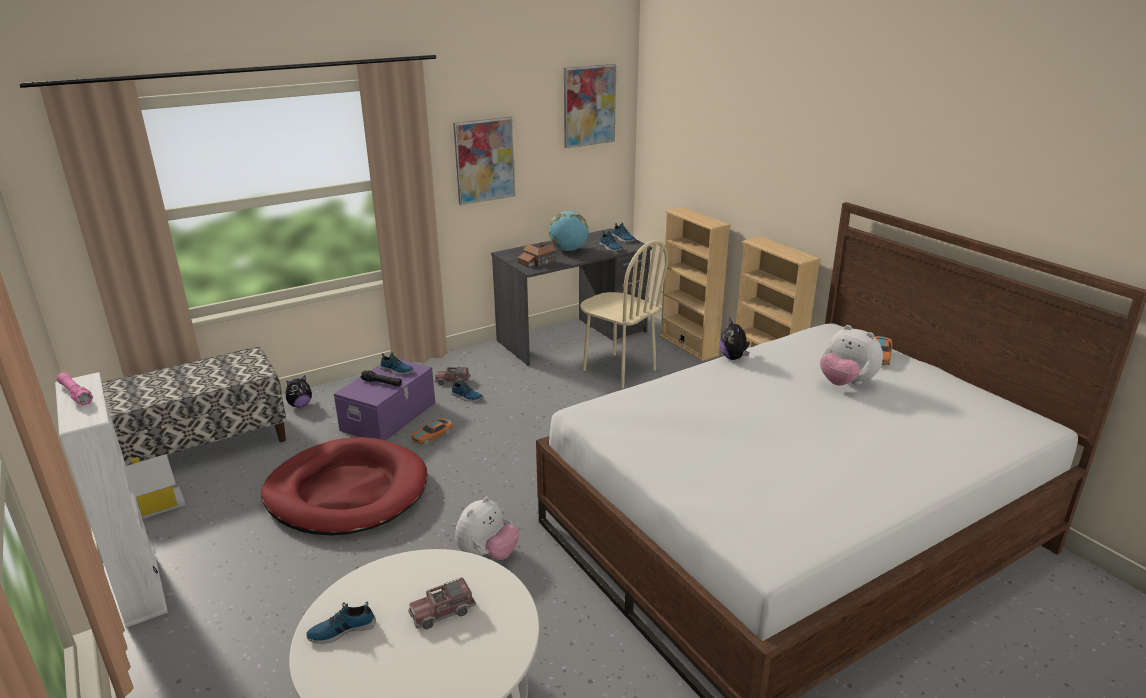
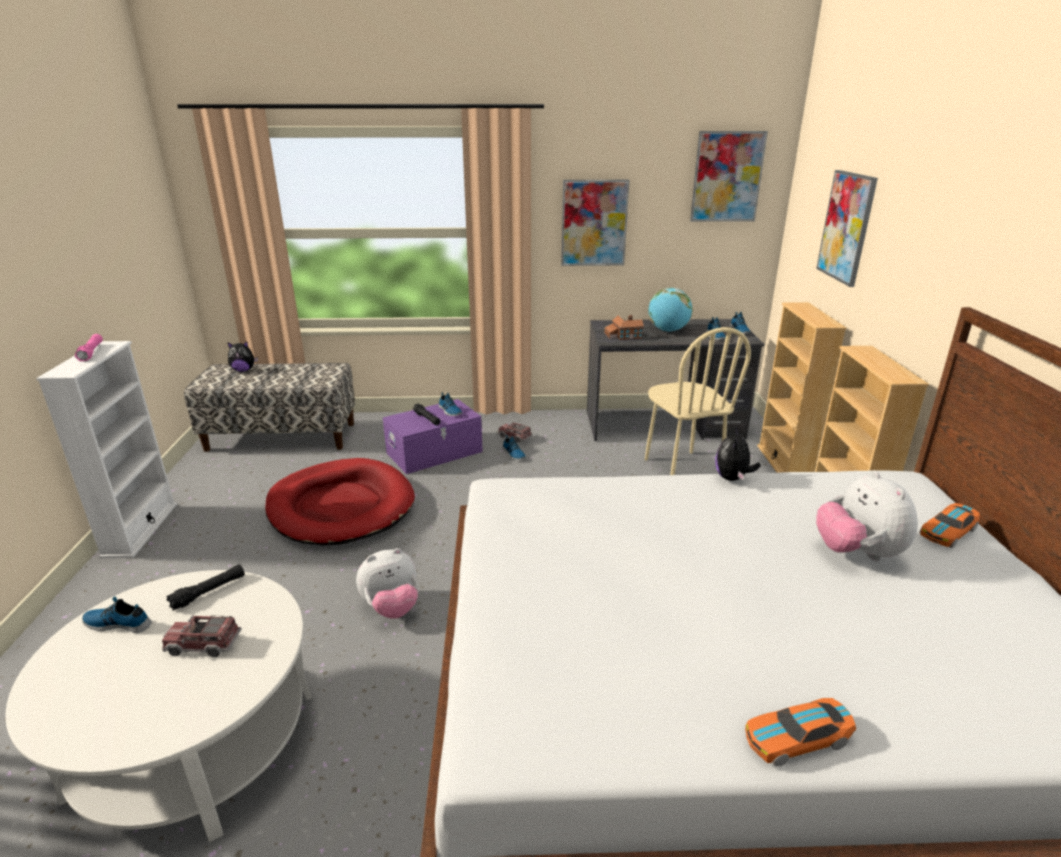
camera: 30 degrees right, 0 degrees up
toy house [126,454,186,519] -> none
plush toy [286,376,312,407] -> plush toy moved to [228,342,258,372]
toy car [412,418,453,445] -> toy car moved to [745,698,856,767]
none -> black flashlight [166,564,245,611]
none -> picture [816,170,878,287]

